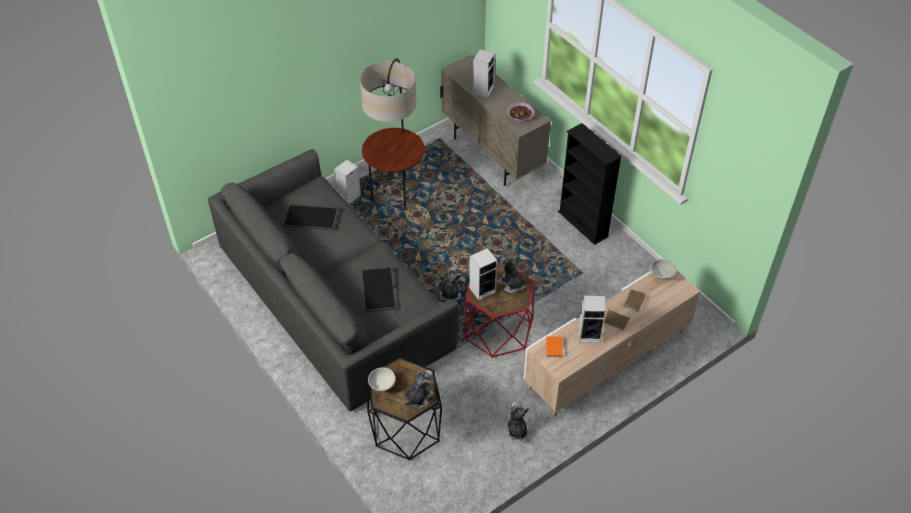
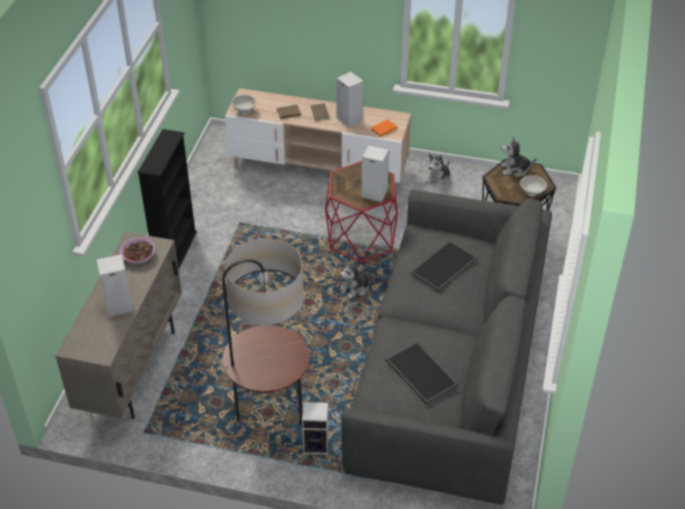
camera: 130 degrees left, 5 degrees down
plush toy [497,255,527,293] -> none

